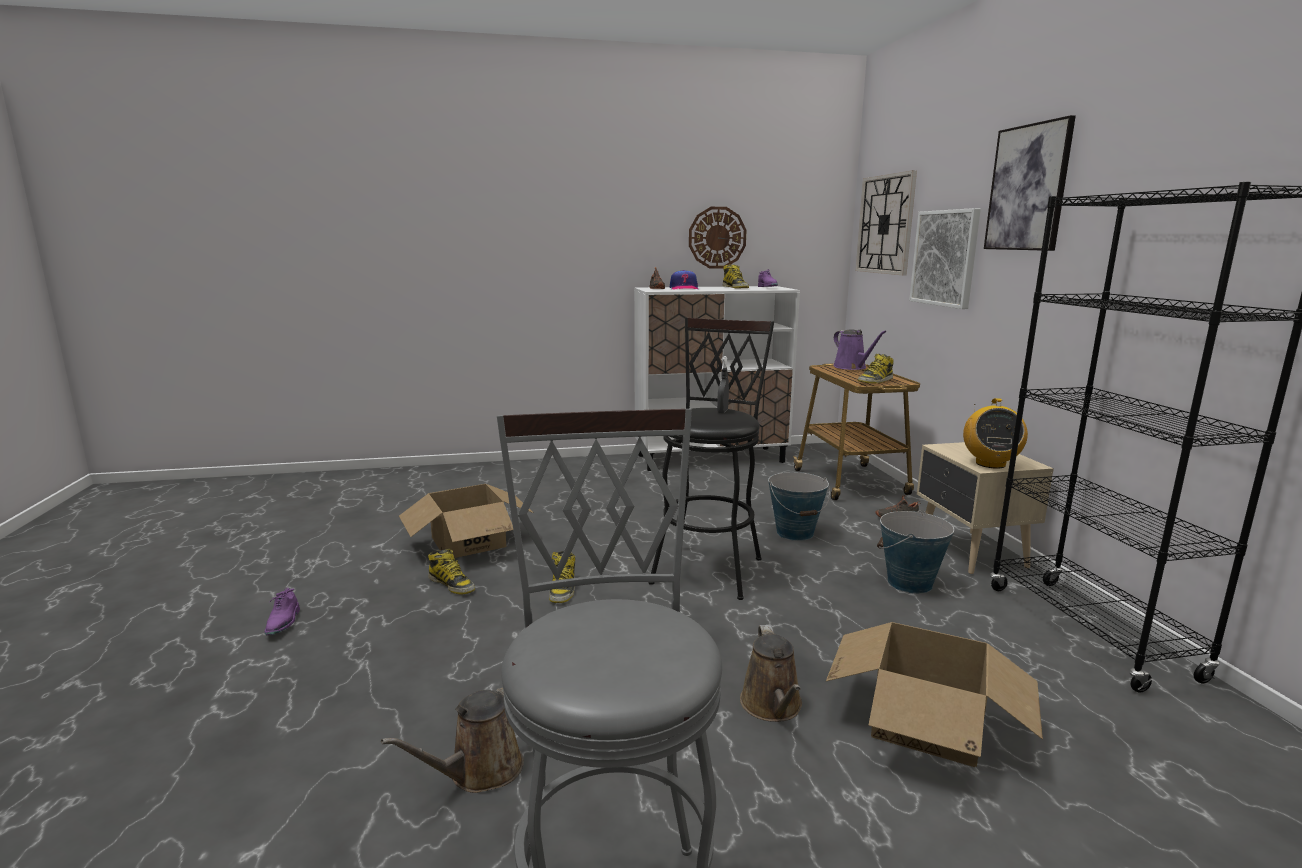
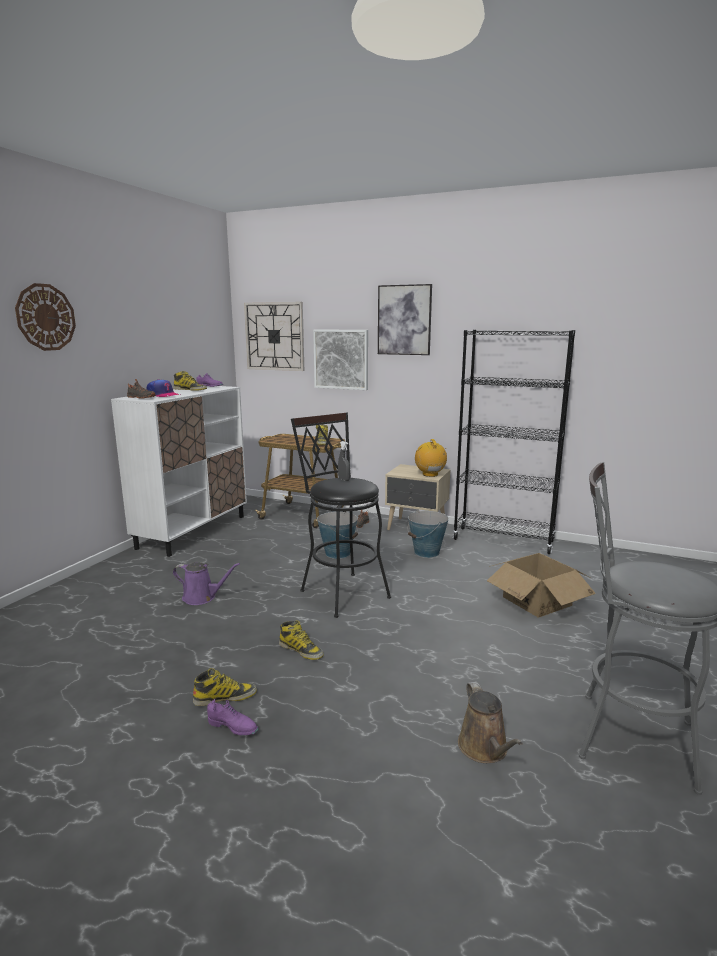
camera: 55 degrees left, 0 degrees up
purple shoe [264,588,300,635] -> purple shoe moved to [207,699,258,735]
cardboard box [399,484,533,558] -> none
wall clock [689,207,747,268] -> wall clock moved to [15,283,76,351]
brown watering can [740,625,802,722] -> none
purple watering can [833,329,887,370] -> purple watering can moved to [173,562,240,605]
radio [963,398,1028,469] -> radio turned 150 degrees counterclockwise [415,439,447,477]

